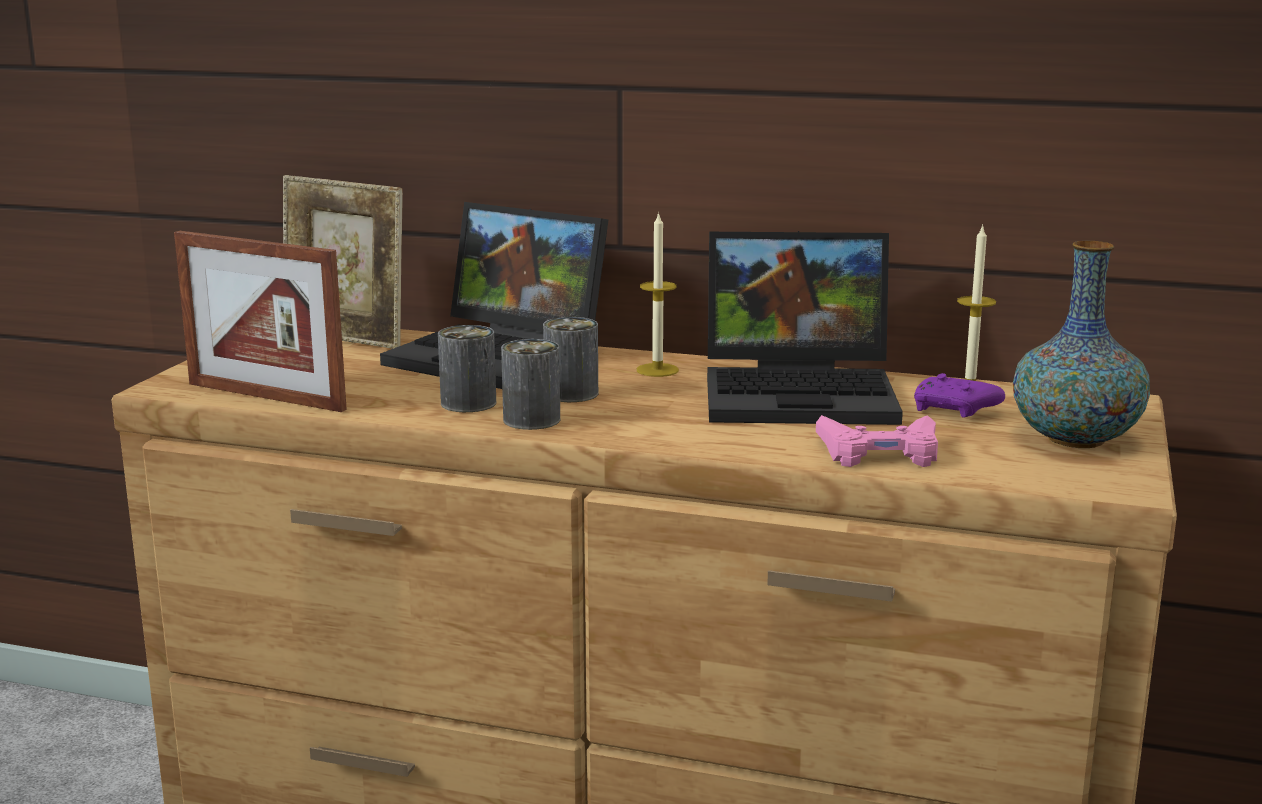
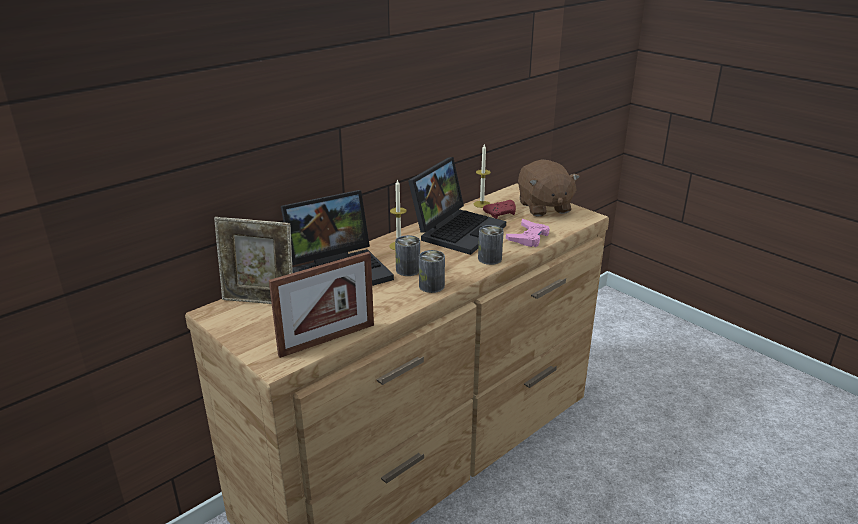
camera: 60 degrees left, 10 degrees up
picture frame [283,175,403,349] -> picture frame turned 45 degrees clockwise [214,217,293,304]
can [438,325,496,412] -> can moved to [478,225,504,265]
purple game controller [914,373,1005,418] -> red game controller [483,200,516,219]
vase [1013,241,1150,448] -> brown plush toy [518,159,580,217]

